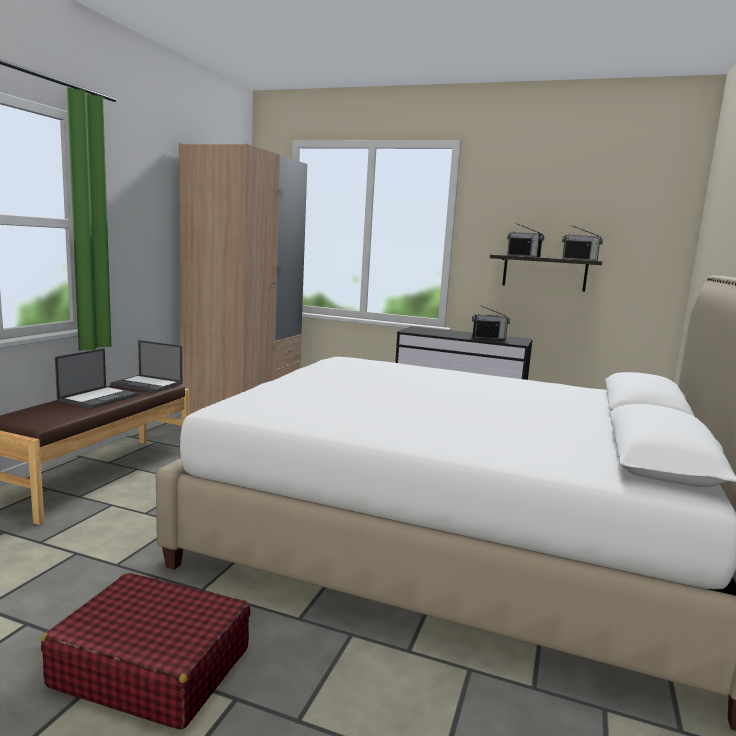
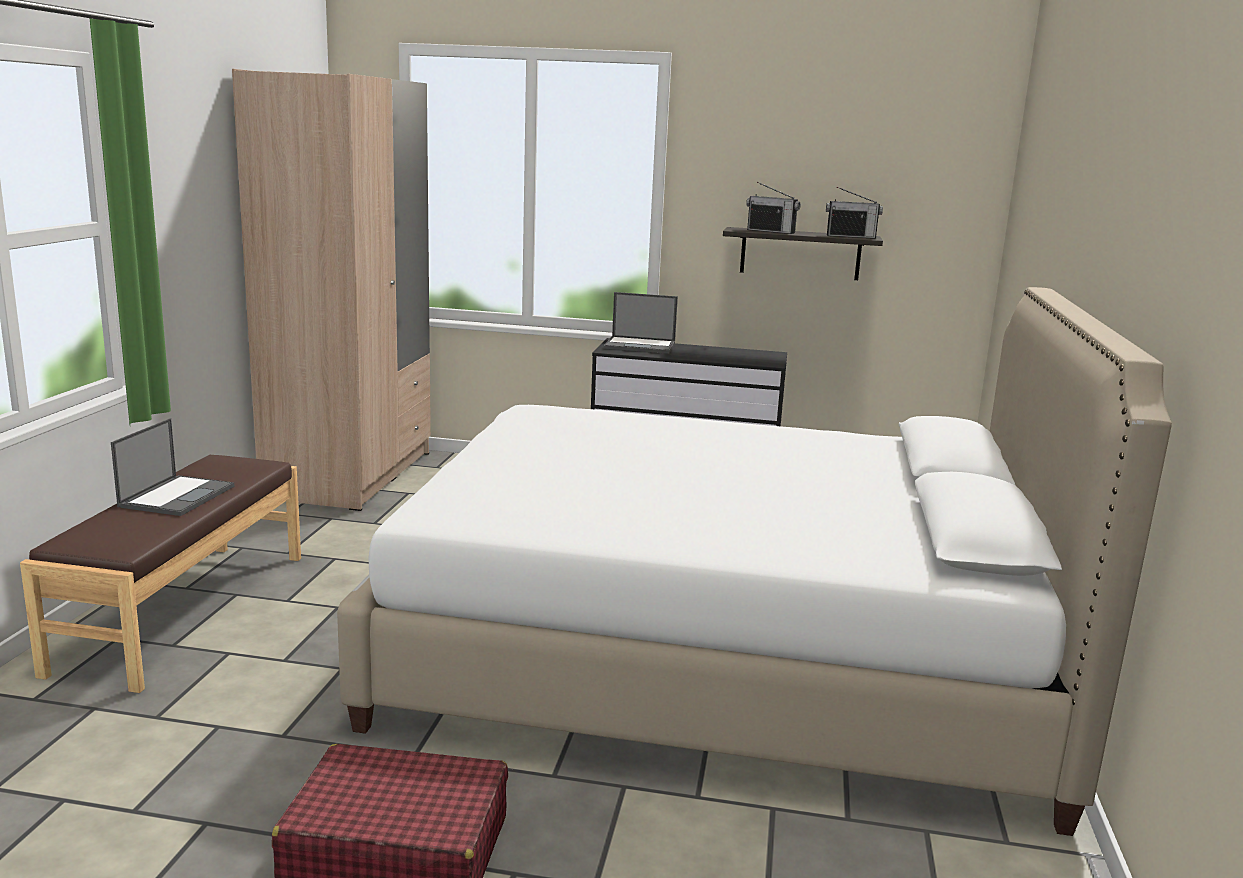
camera: 10 degrees left, 5 degrees up
laptop [110,340,182,393] -> laptop moved to [604,292,678,354]
radio [472,305,510,340] -> none

